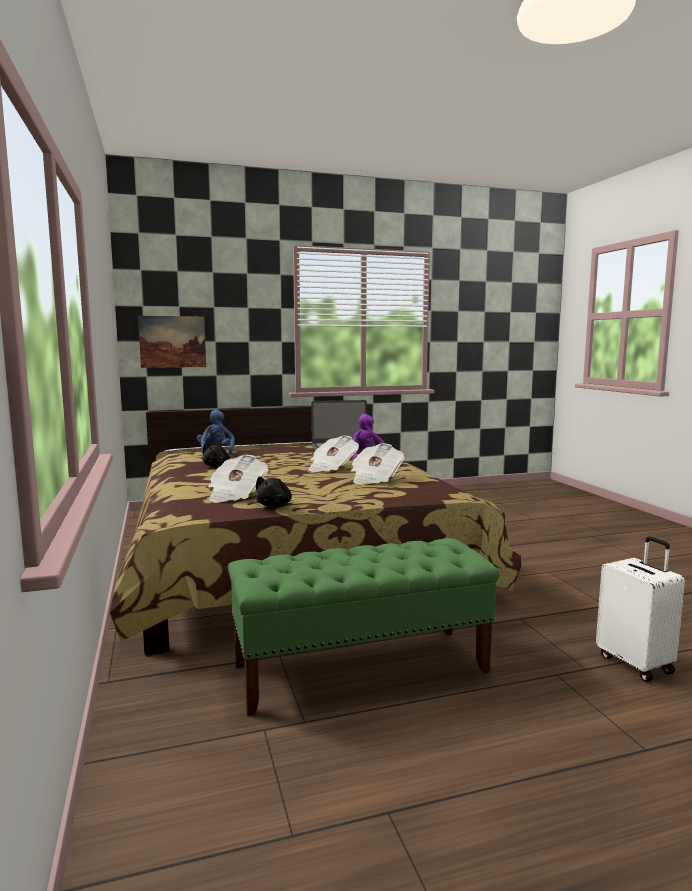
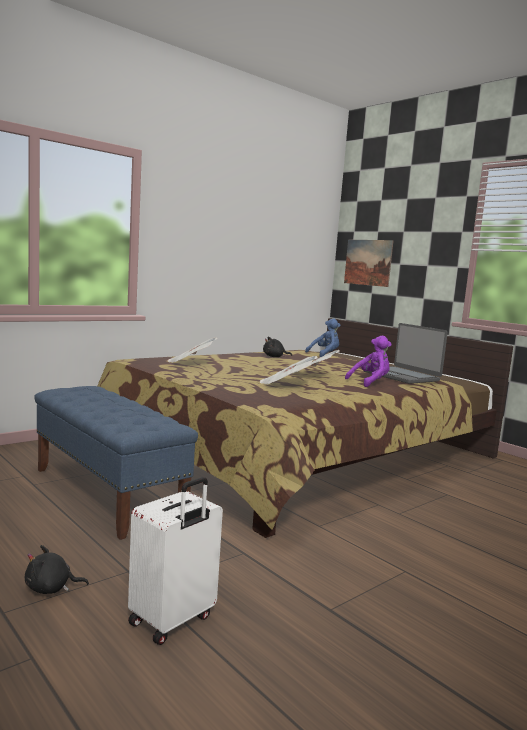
camera: 65 degrees right, 0 degrees up
green bench [228,538,500,716] -> blue bench [34,386,198,540]
black plush toy [255,476,292,507] -> black plush toy moved to [25,545,89,594]

